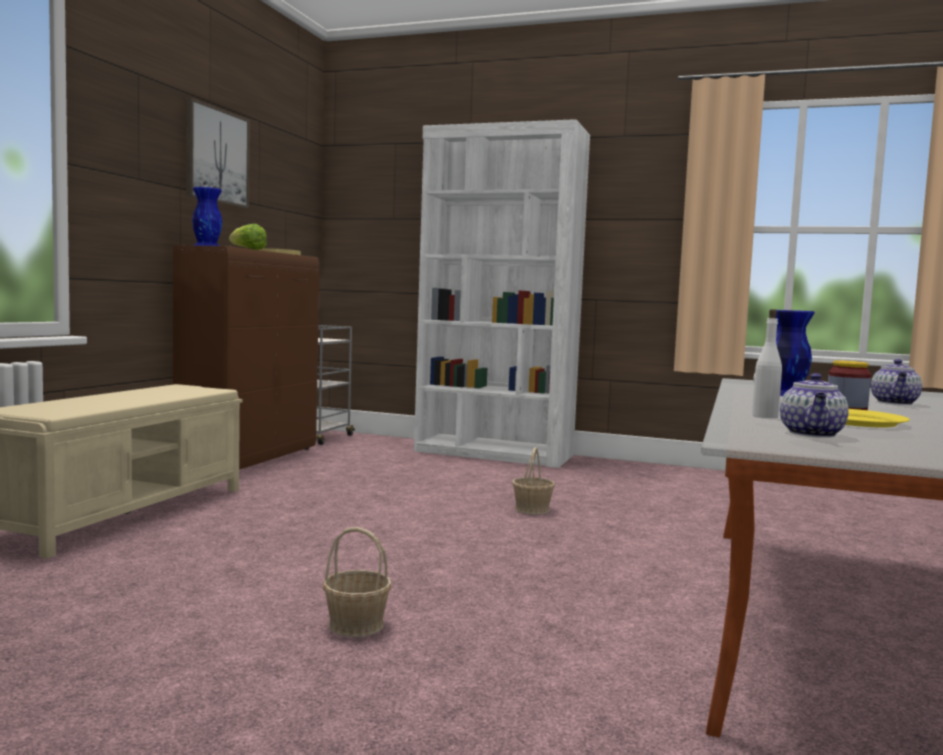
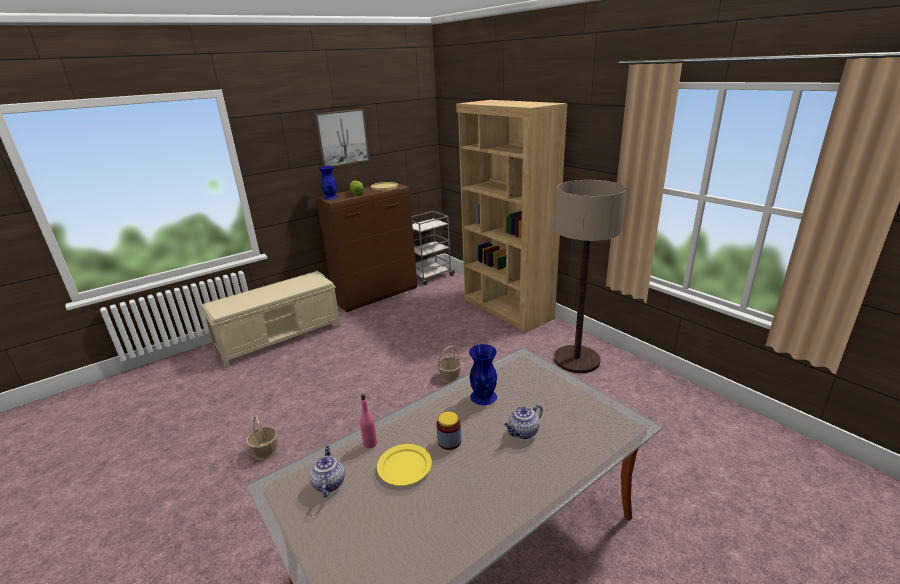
camera: 35 degrees right, 20 degrees up
white bookcase [414,119,590,468] -> brown bookcase [456,100,567,333]
white bottle [752,309,782,418] -> pink bottle [360,394,377,448]
teapot [780,373,849,438] -> teapot turned 120 degrees clockwise [309,446,345,497]
none -> floor lamp [554,180,627,373]

